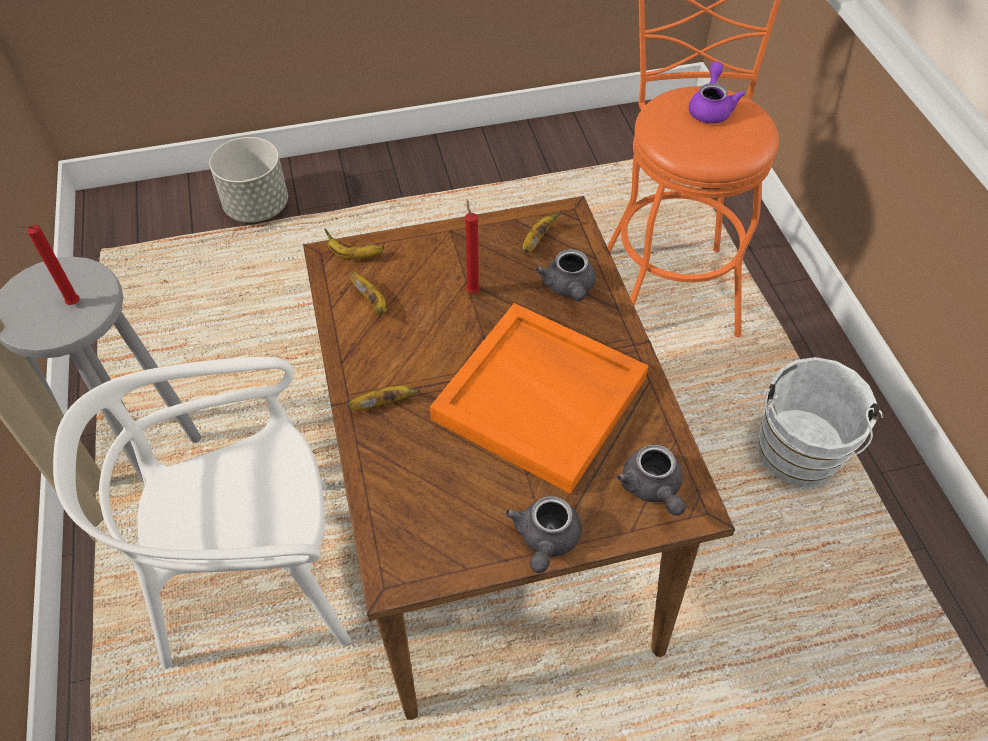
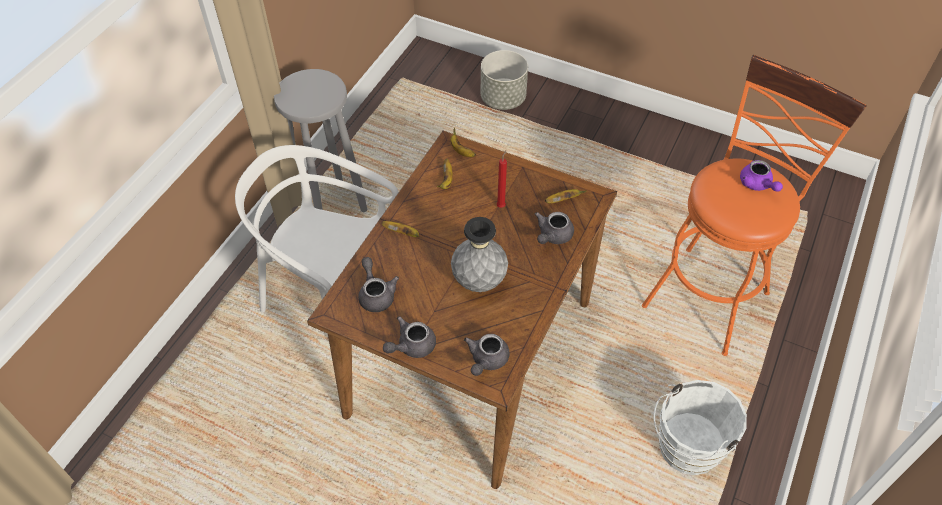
camera: 40 degrees right, 0 degrees up
red candle [16,225,80,305] -> none
orange tray [430,303,648,494] -> grey vase [451,217,508,292]
purple teapot [689,61,745,124] -> purple teapot turned 105 degrees clockwise [740,160,783,191]
none -> grey teapot [358,257,399,312]

